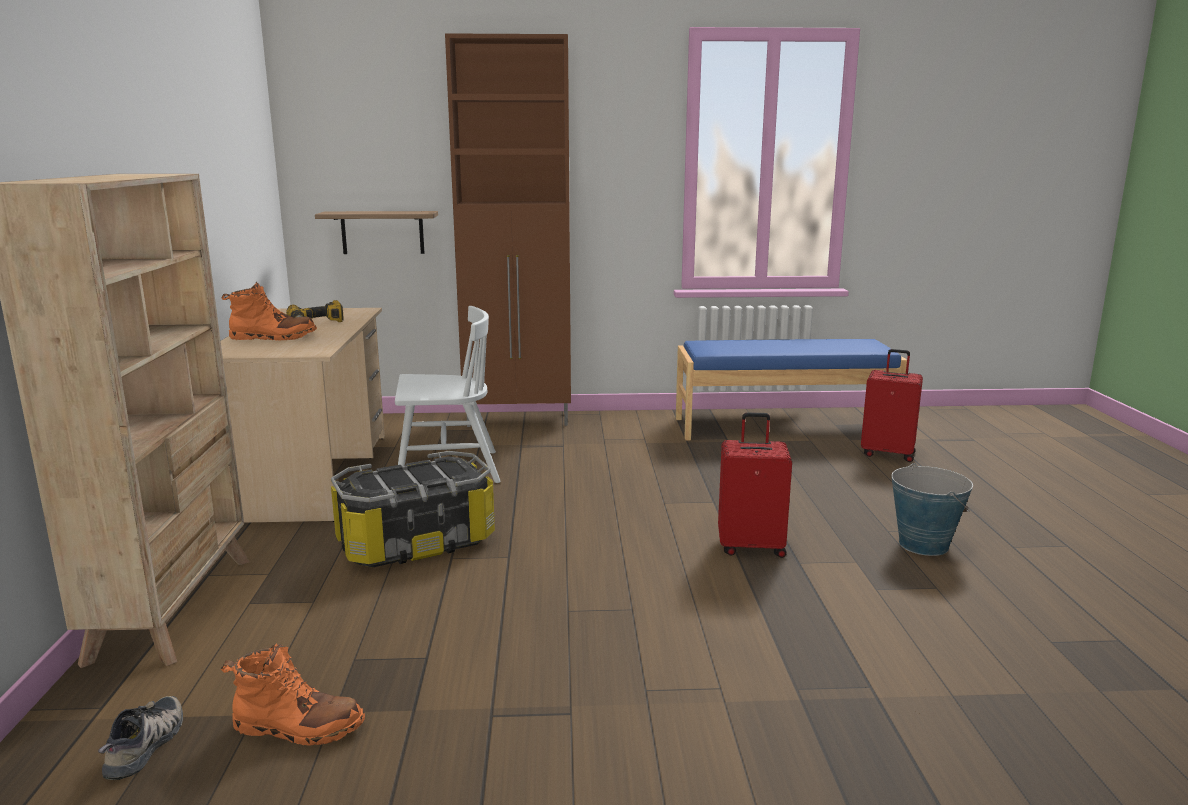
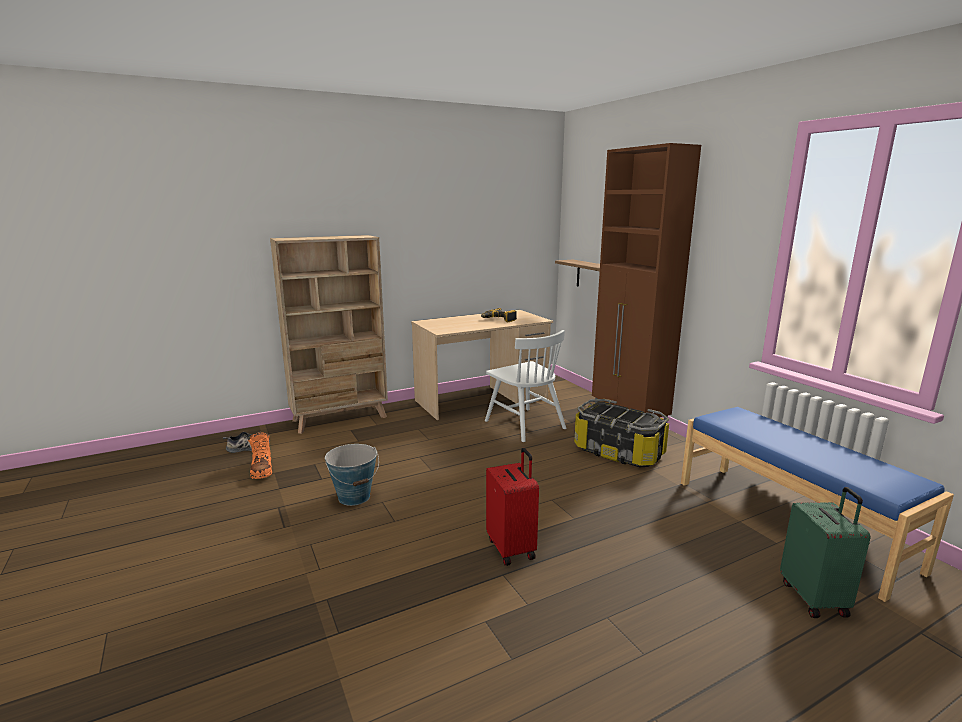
camera: 65 degrees right, 0 degrees up
orange boot [221,282,317,341] -> none
storage box [331,451,495,567] -> storage box moved to [574,399,669,467]
red suitcase [861,349,923,462] -> green suitcase [780,487,870,618]
bucket [891,463,973,556] -> bucket moved to [325,444,379,506]

